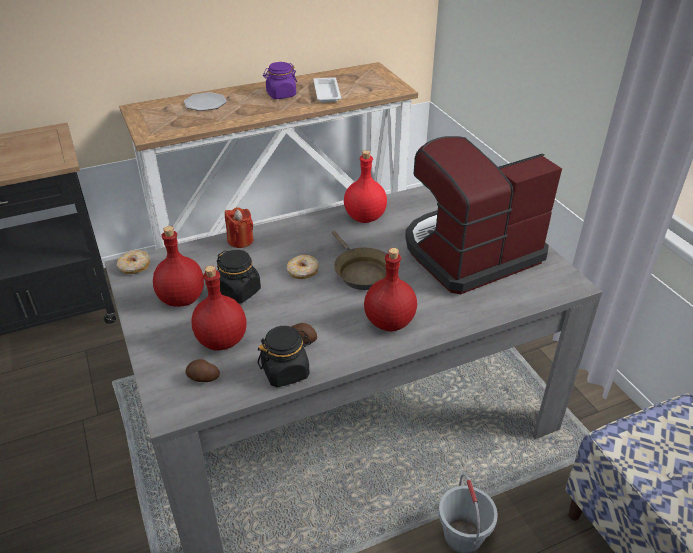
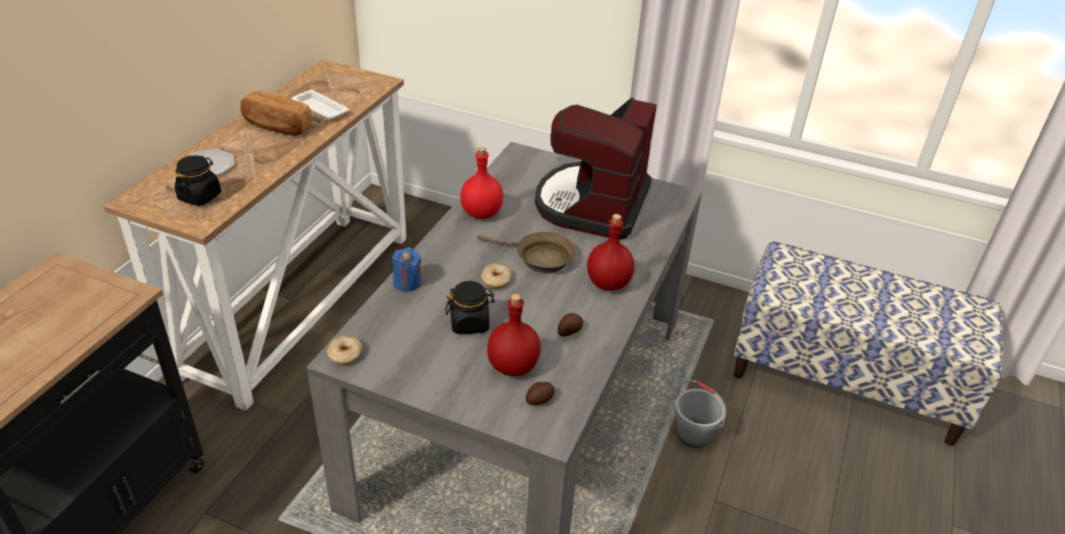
camera: 45 degrees left, 0 degrees up
red bottle [153,226,204,307] -> none
red candle [225,207,254,248] -> blue candle [392,247,422,292]
black jar [258,326,312,387] -> black jar moved to [175,156,221,206]
purple jar [263,62,297,99] -> bread [240,91,312,136]

